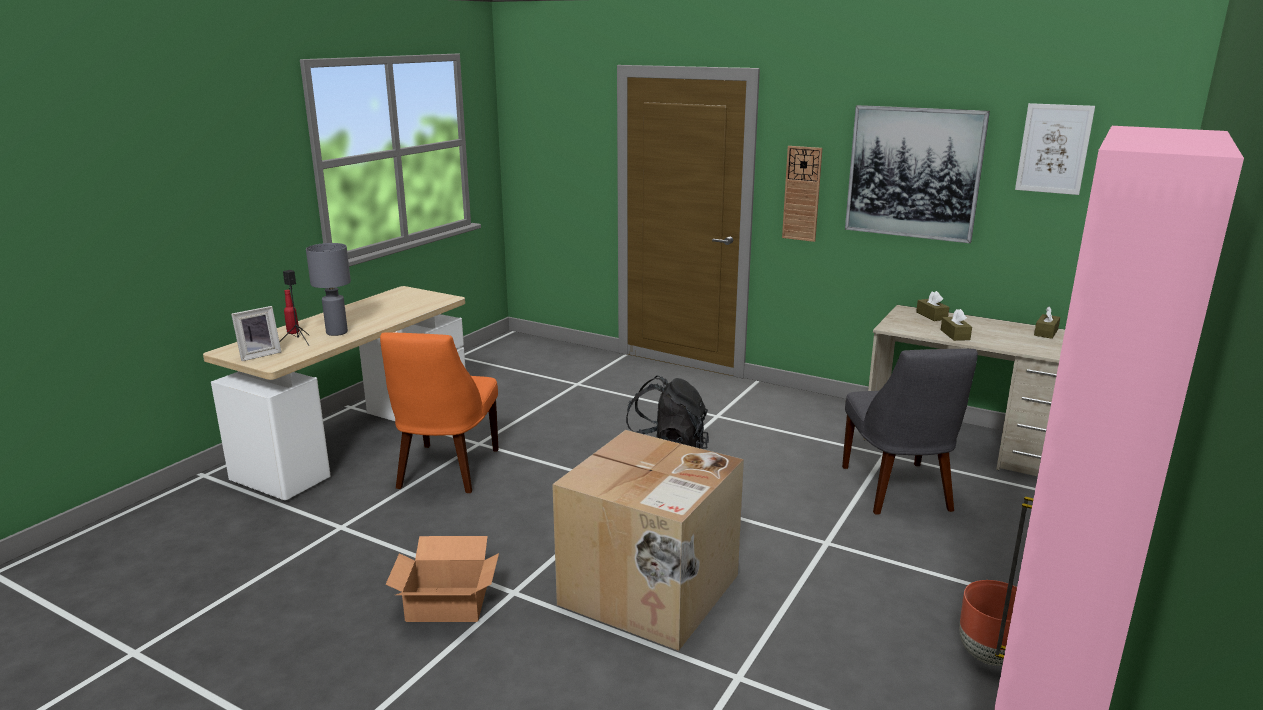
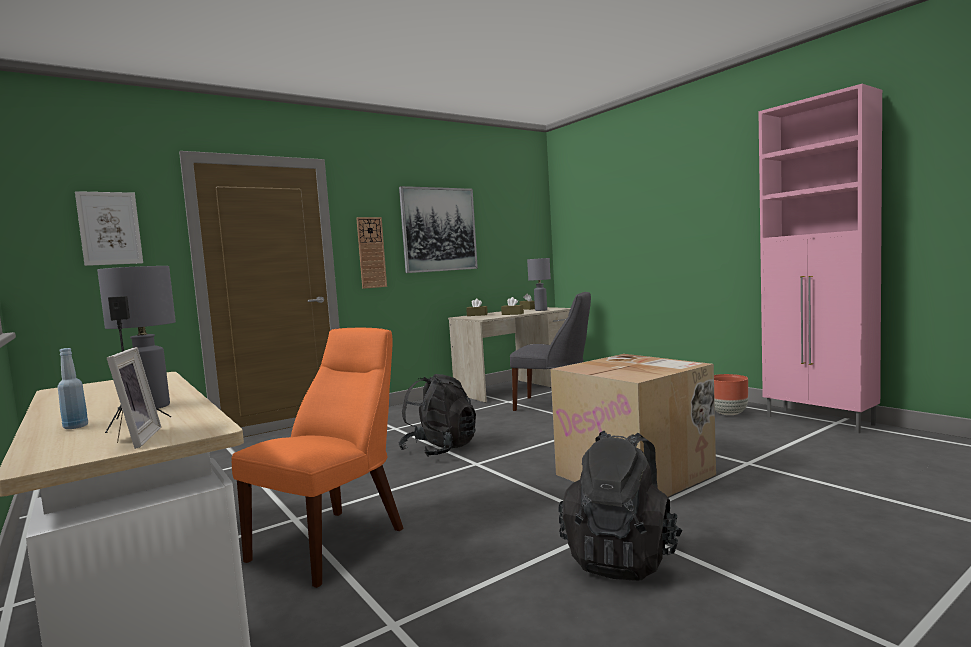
camera: 65 degrees left, 15 degrees down
red bottle [284,290,299,334] -> blue bottle [58,348,88,429]
orange chair [380,332,499,493] -> orange chair turned 90 degrees counterclockwise [231,328,404,588]
cardboard box [385,536,499,622] -> black backpack [558,431,683,581]
picture [1015,103,1095,195] -> picture moved to [75,191,143,266]
none -> grey table lamp [527,258,551,311]

